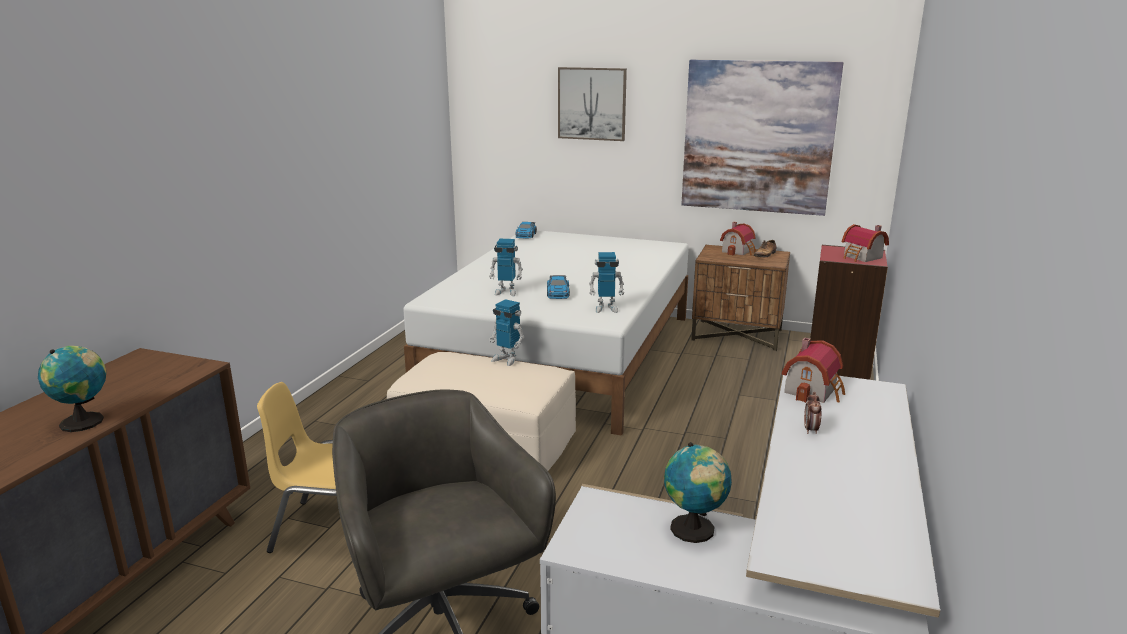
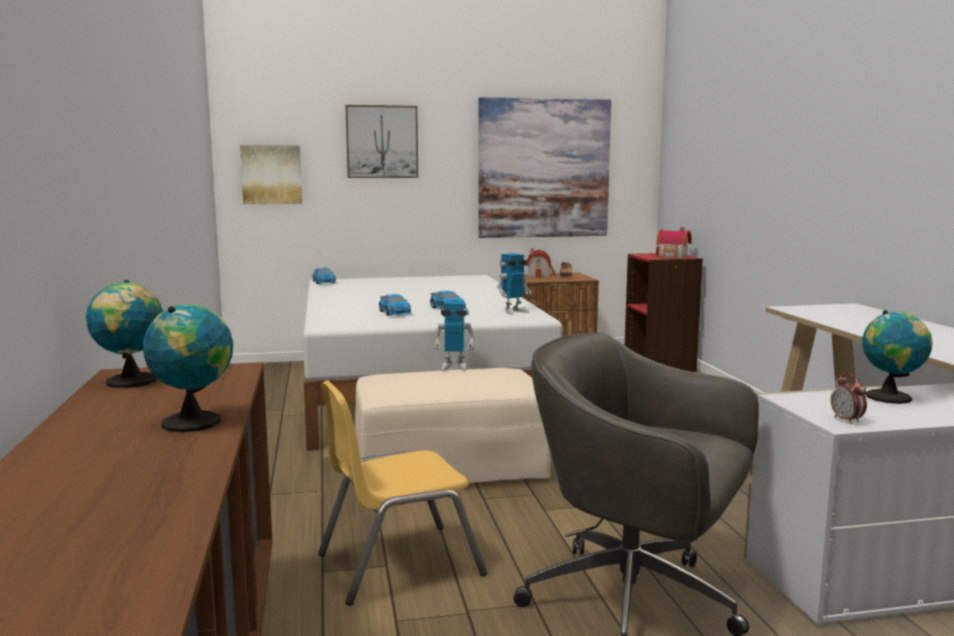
camera: 30 degrees left, 10 degrees down
toy robot [489,239,523,296] -> toy car [379,294,412,315]
toy house [782,338,845,403] -> none
alarm clock [804,392,821,434] -> alarm clock moved to [831,373,867,424]
none -> globe [86,280,163,388]
none -> picture [240,145,302,204]

